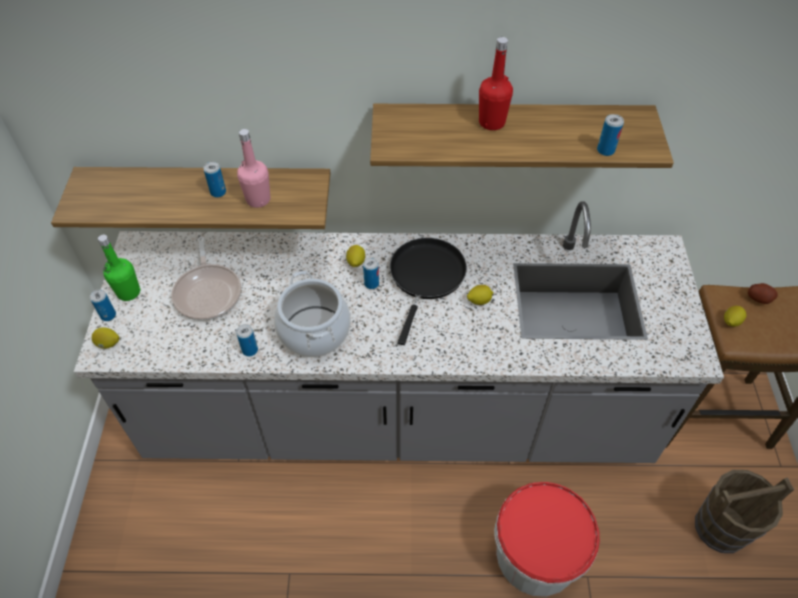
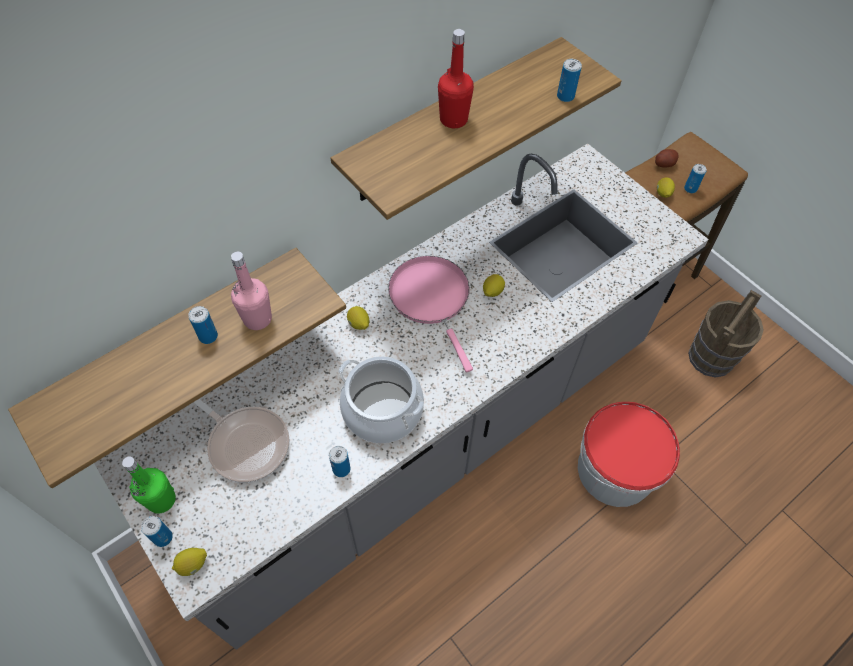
camera: 40 degrees left, 5 degrees up
can [363,258,379,289] -> can moved to [684,164,707,193]
black frying pan [390,238,467,345] -> pink frying pan [388,256,473,372]

